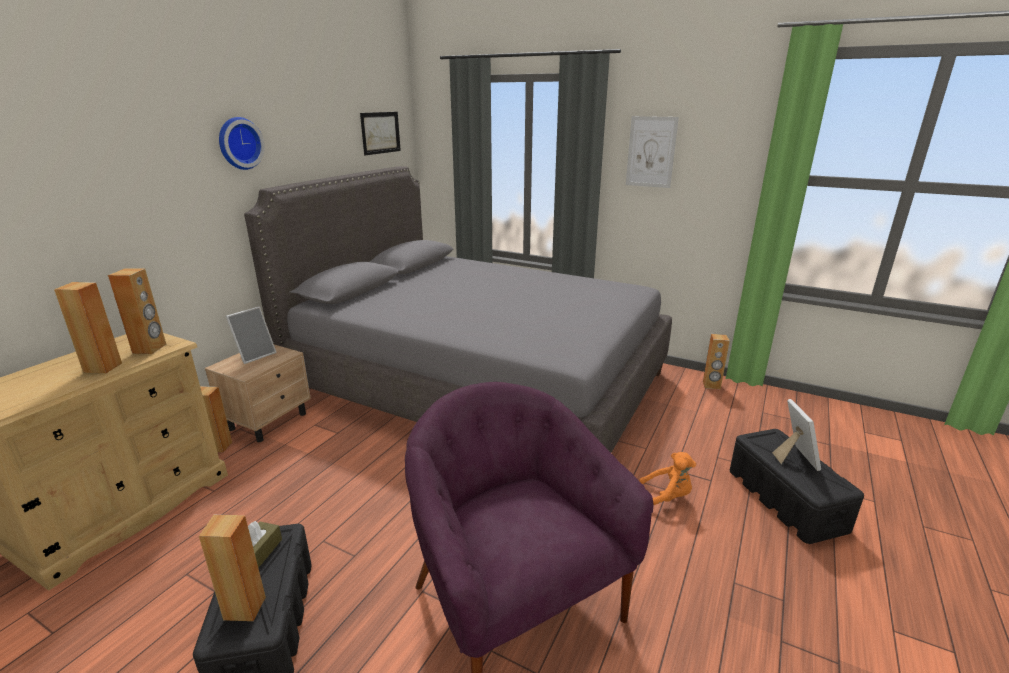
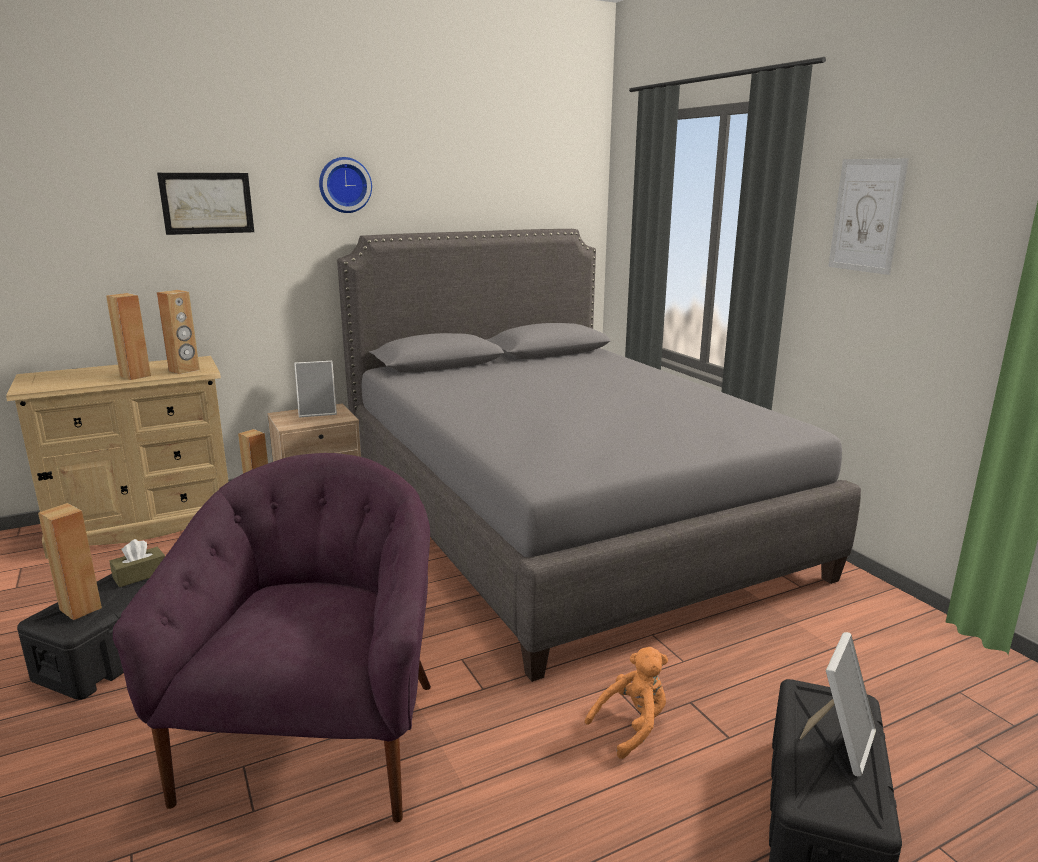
camera: 35 degrees right, 5 degrees down
picture [360,112,401,155] -> picture moved to [157,173,254,235]
orange plush toy [639,452,696,505] -> orange plush toy turned 75 degrees counterclockwise [585,647,668,759]
brown speaker [703,334,730,389] -> none

